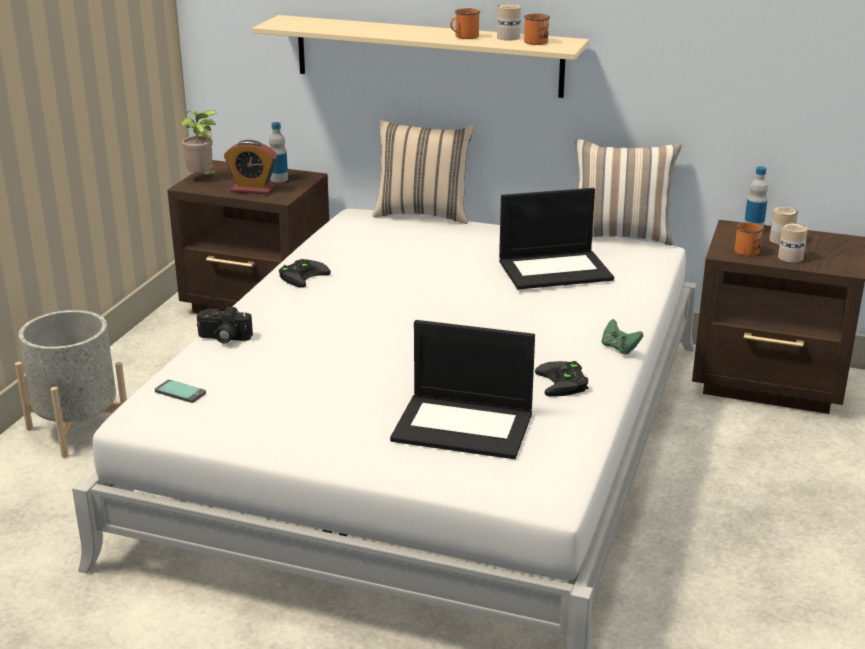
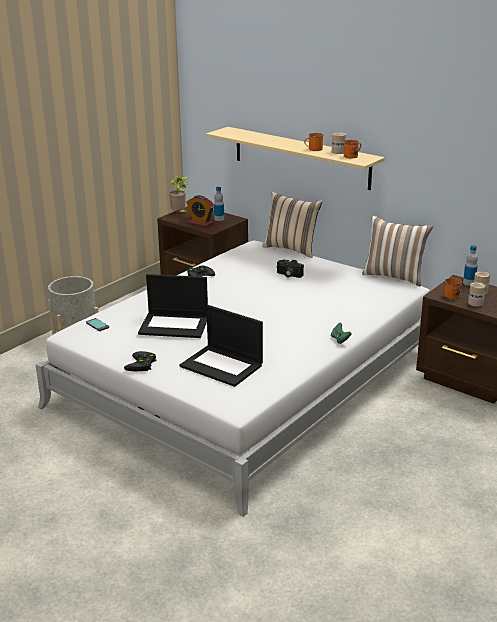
camera: 20 degrees right, 0 degrees up
camera [197,307,253,344] -> camera moved to [277,259,304,278]
laptop [499,188,614,290] -> laptop moved to [138,274,208,338]
black game controller [535,361,589,397] -> black game controller moved to [124,351,157,371]

